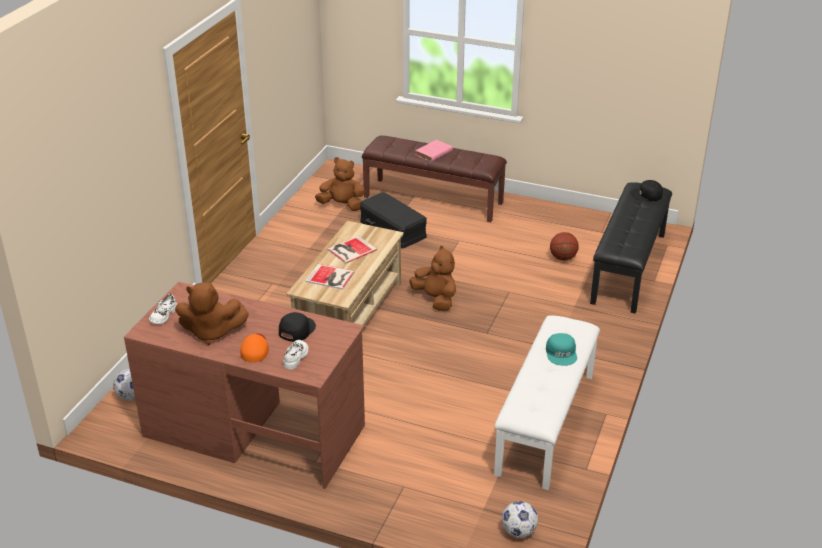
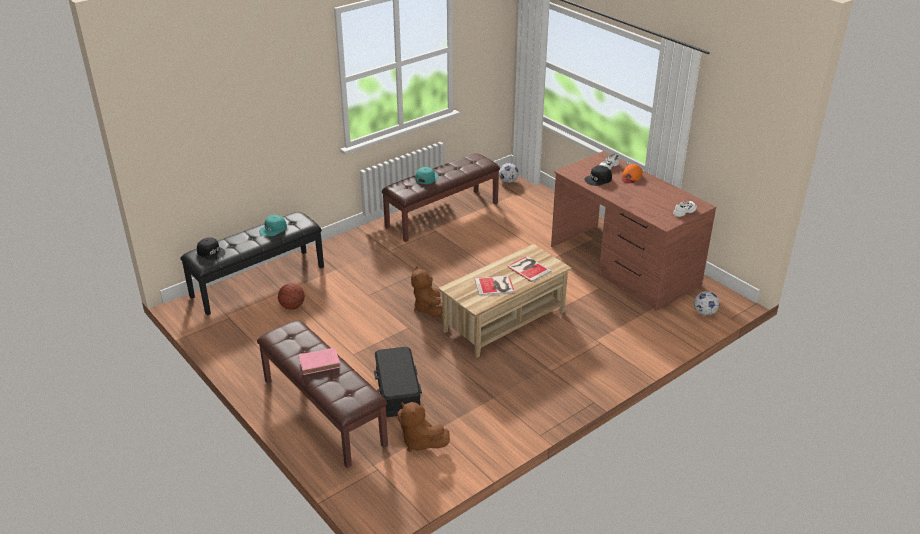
camera: 150 degrees left, 0 degrees up
brown plush toy [175,282,249,345] -> none
white bench [494,316,600,490] -> brown bench [382,153,500,242]
none -> turquoise cap [259,215,287,236]

